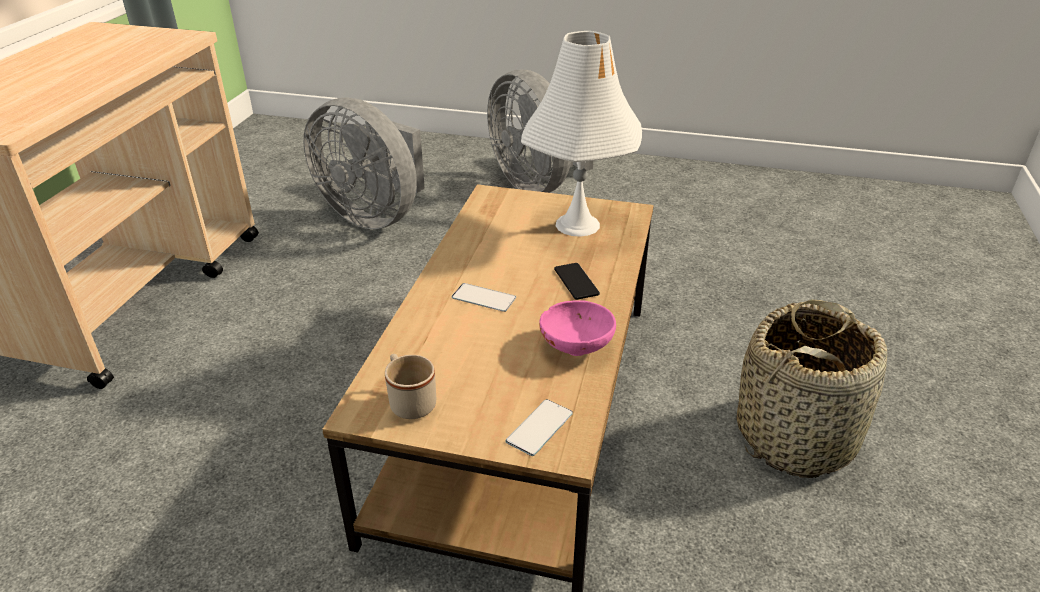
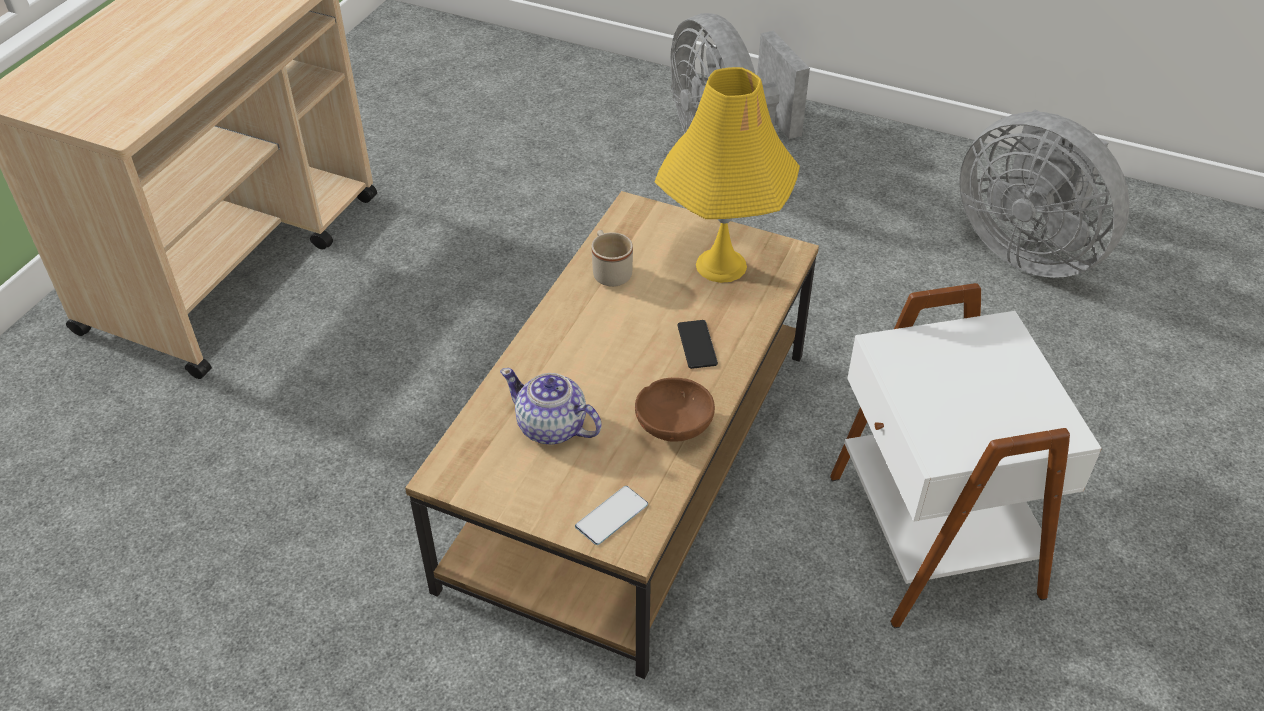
camera: 10 degrees right, 10 degrees up
grey fan [304,97,425,229] -> grey fan moved to [959,110,1130,278]
beige mug [385,354,436,419] -> beige mug moved to [591,230,633,287]
phone [452,283,516,312] -> none
white table lamp [521,31,642,237] -> yellow table lamp [655,67,800,283]
pink bowl [539,300,616,356] -> brown bowl [635,378,715,442]
basket [737,300,887,478] -> white side table [830,283,1102,628]
none -> teapot [500,368,602,445]

